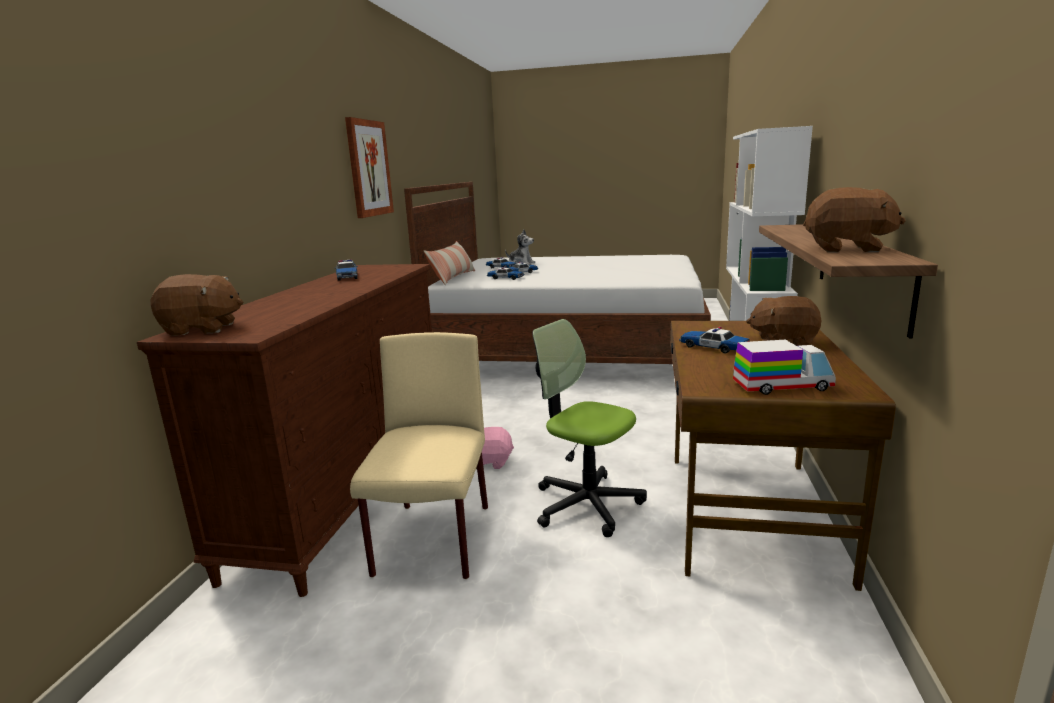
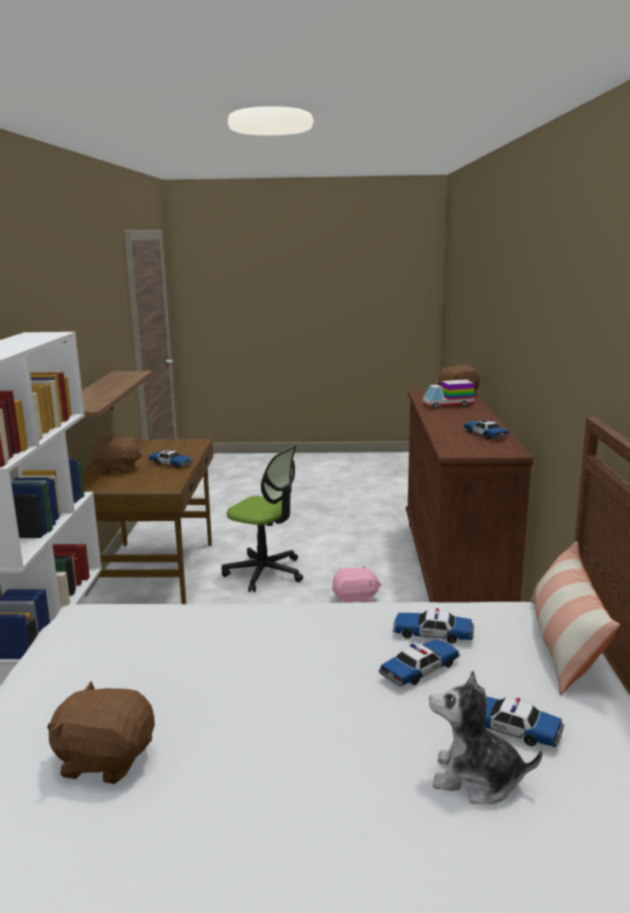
camera: 170 degrees right, 0 degrees up
picture [345,117,394,218] -> none
beige chair [350,332,488,579] -> none
toy truck [733,340,836,395] -> toy truck moved to [423,379,475,409]
brown plush toy [803,187,905,252] -> brown plush toy moved to [47,681,155,784]

